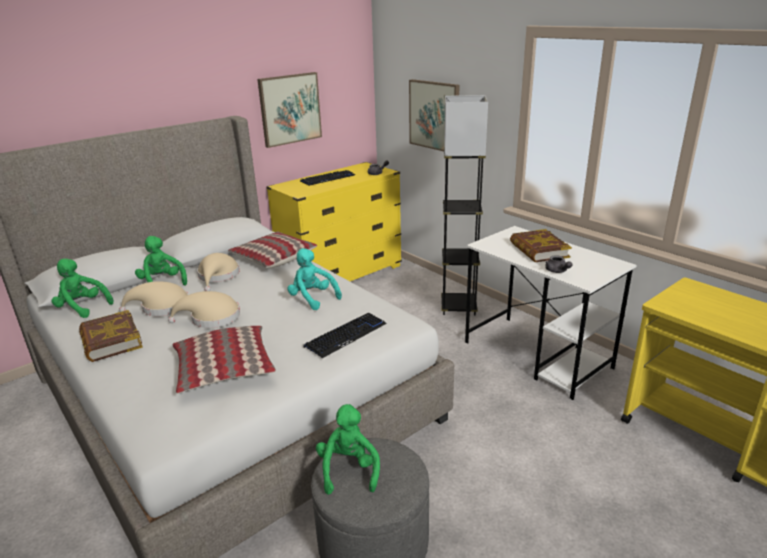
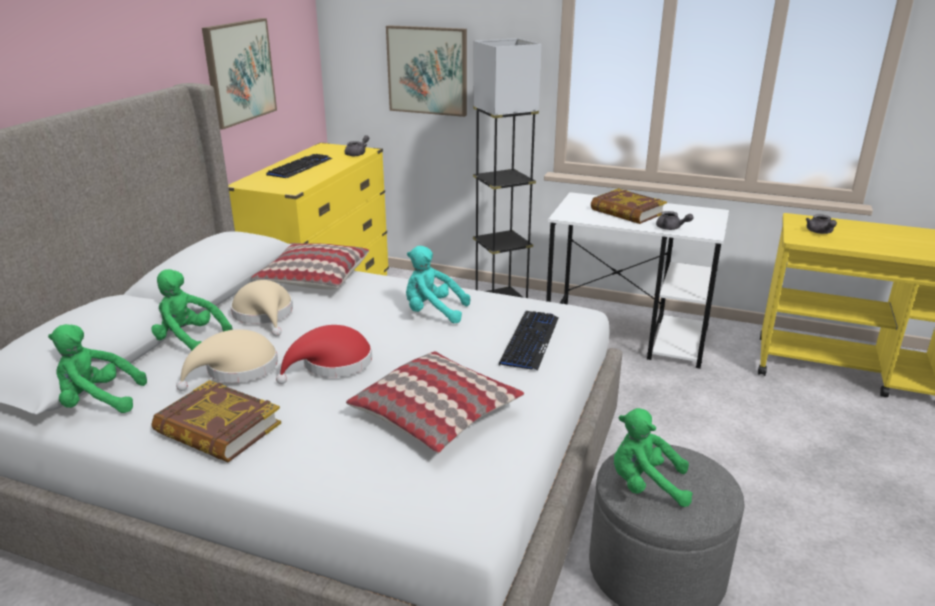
camera: 30 degrees left, 0 degrees up
beige hat [168,291,240,328] -> red hat [276,325,372,384]
green plush toy [316,404,380,495] -> green plush toy turned 45 degrees counterclockwise [614,408,693,507]
none -> grey teapot [806,214,837,234]

